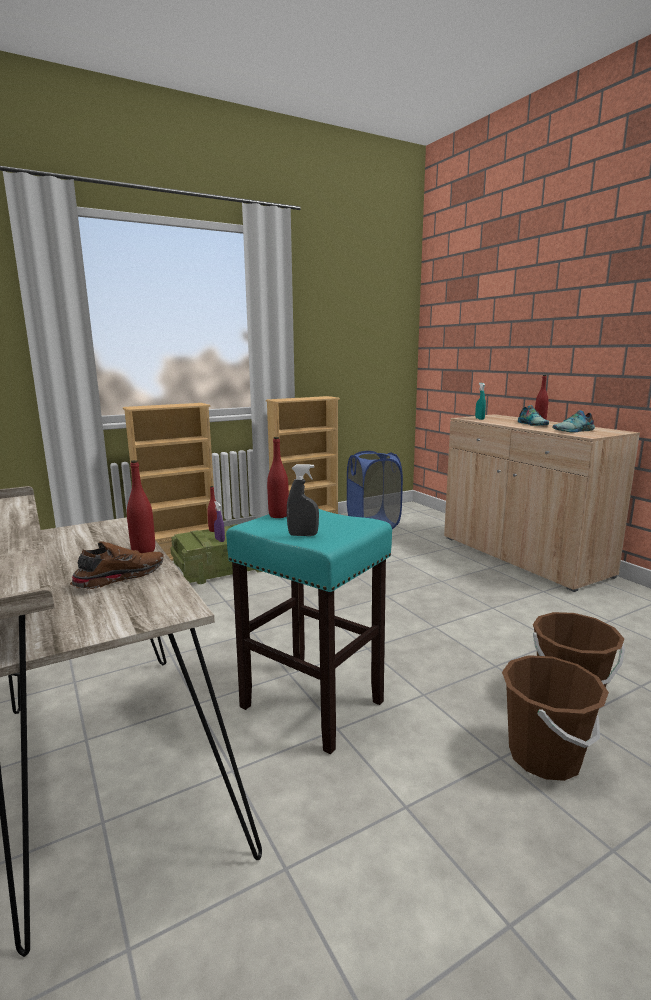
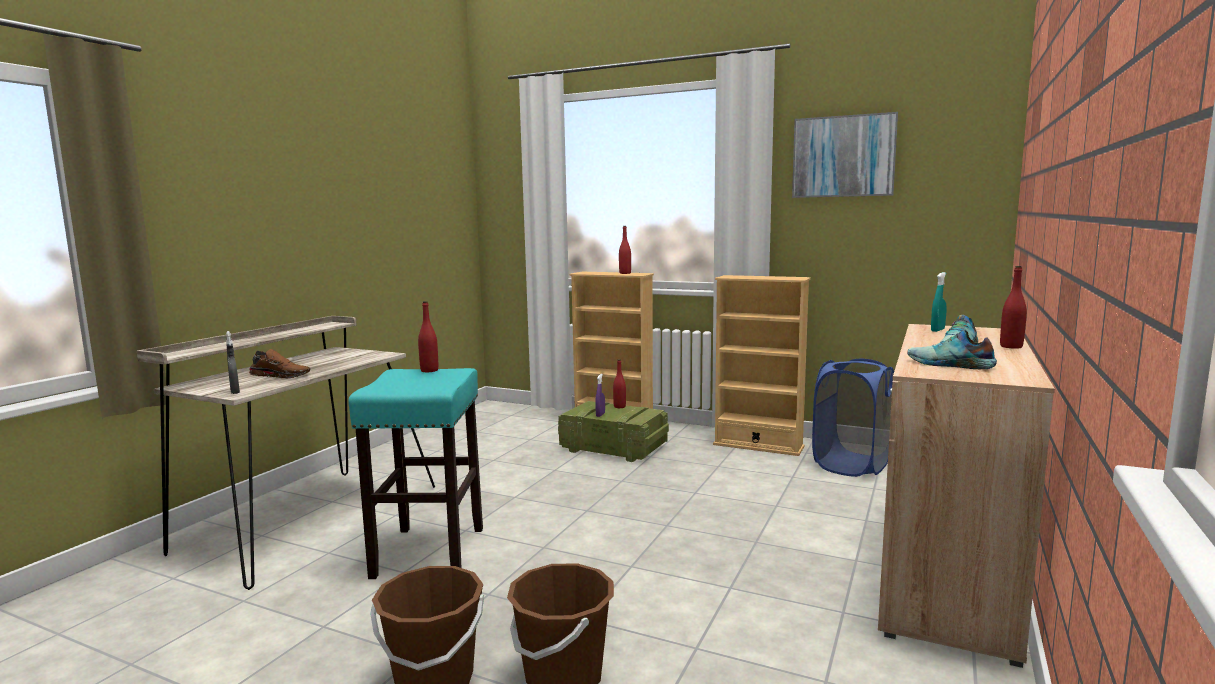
camera: 55 degrees right, 5 degrees down
red bottle [127,460,155,553] -> red bottle moved to [619,226,631,274]
grey spray bottle [287,464,319,536] -> grey spray bottle moved to [226,331,240,394]
none -> picture [792,112,898,198]

